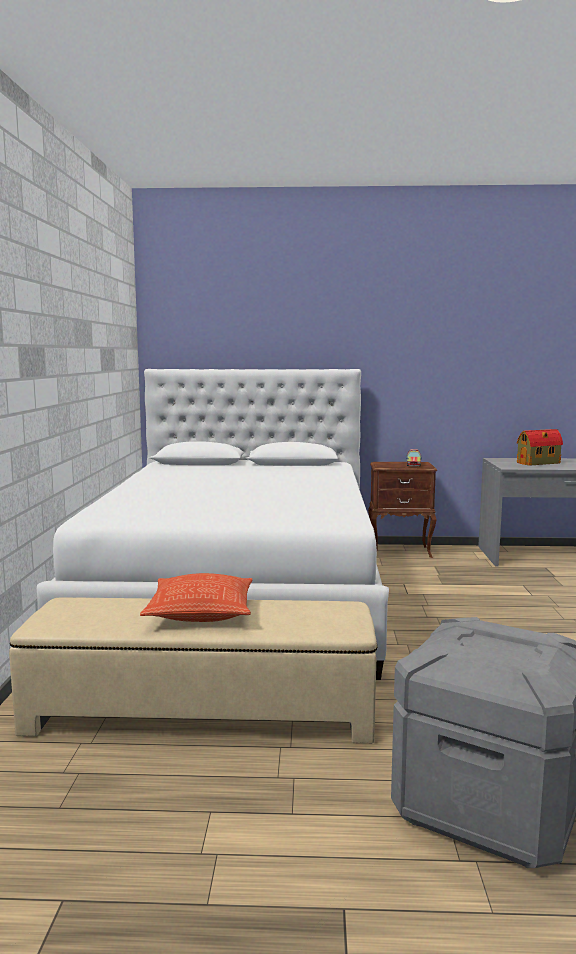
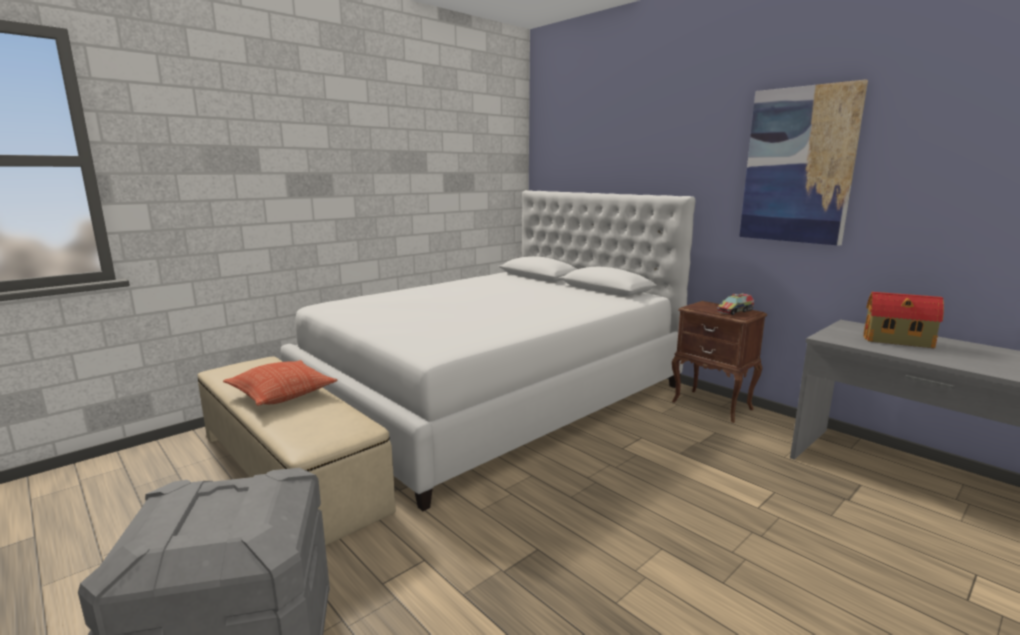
camera: 45 degrees right, 5 degrees up
none -> picture [739,79,868,246]

